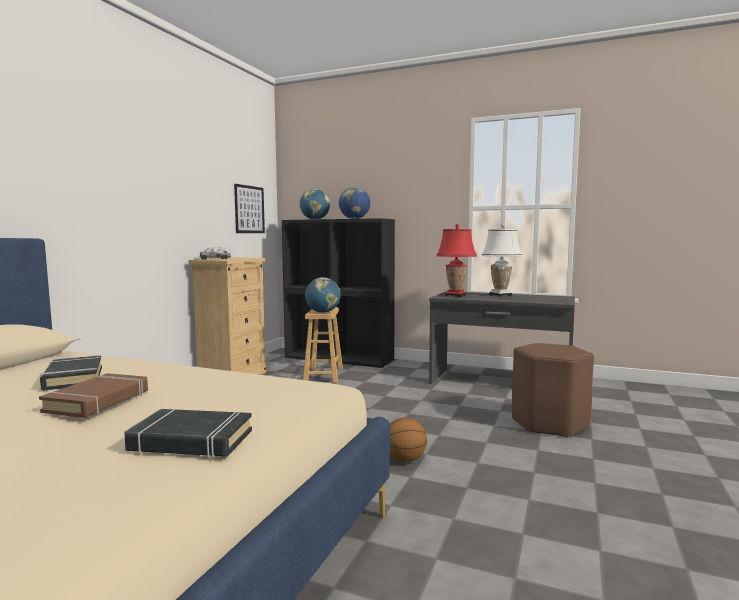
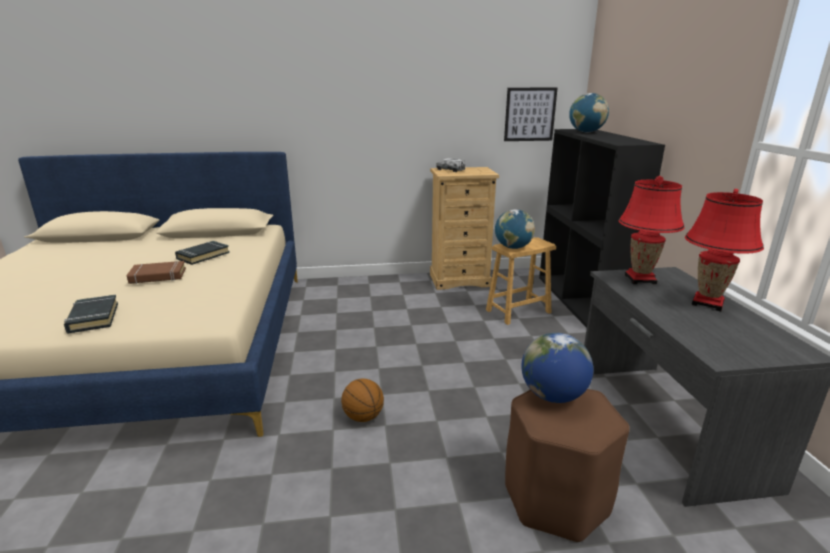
camera: 60 degrees right, 15 degrees up
globe [339,187,370,219] -> globe moved to [521,333,593,403]
white table lamp [481,224,522,297] -> red table lamp [685,189,764,311]

